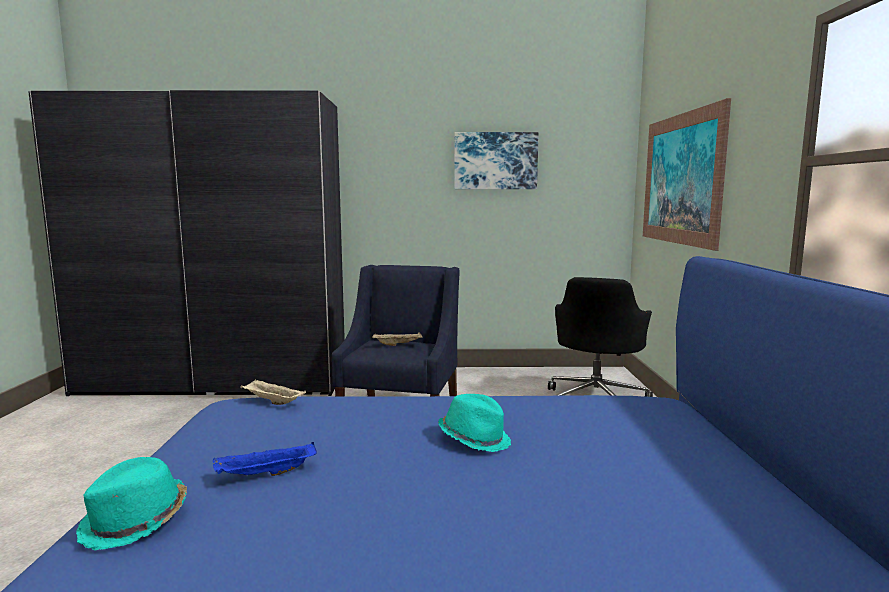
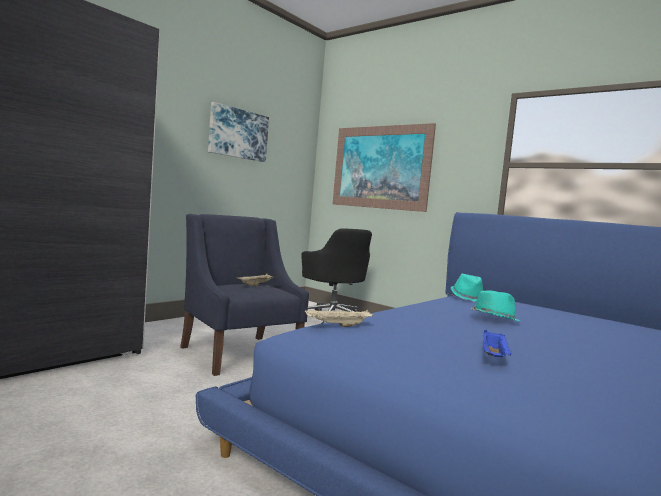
camera: 50 degrees left, 5 degrees down
turquoise hat [76,457,187,550] -> turquoise hat moved to [451,274,483,302]

